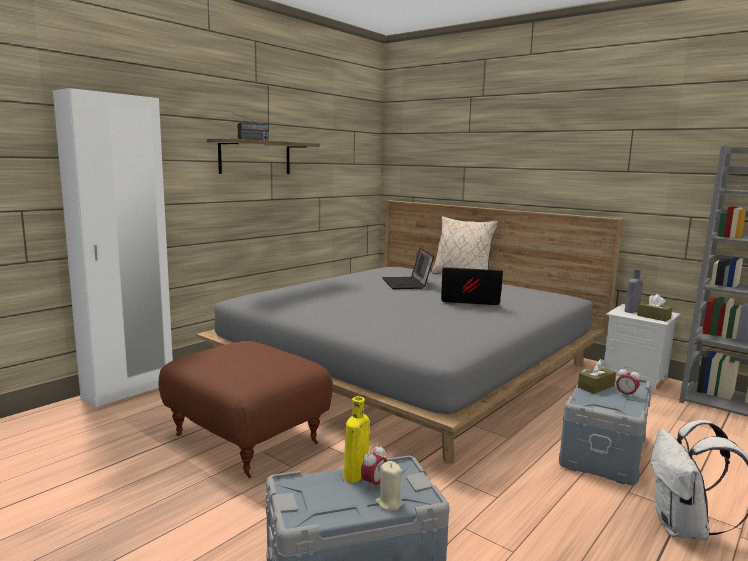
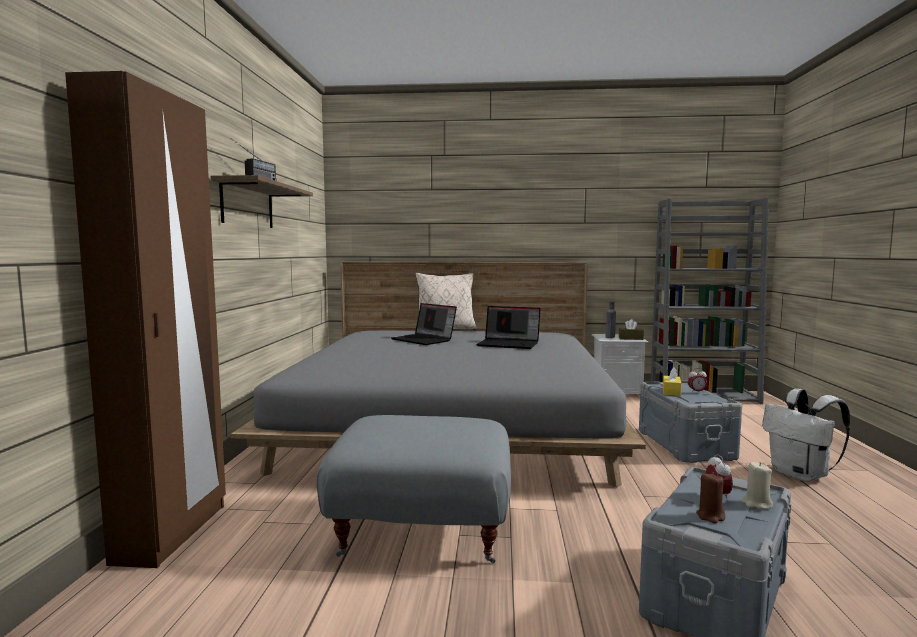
camera: 35 degrees left, 5 degrees down
white wardrobe [53,88,173,408] -> brown wardrobe [65,71,226,568]
brown ottoman [158,341,333,478] -> grey ottoman [317,415,511,563]
yellow bottle [344,396,369,483] -> none
laptop [441,267,503,305] -> laptop turned 135 degrees counterclockwise [476,306,540,349]
brown tissue box [578,359,616,394] -> yellow tissue box [663,367,681,396]
none -> brown candle [696,473,725,524]

